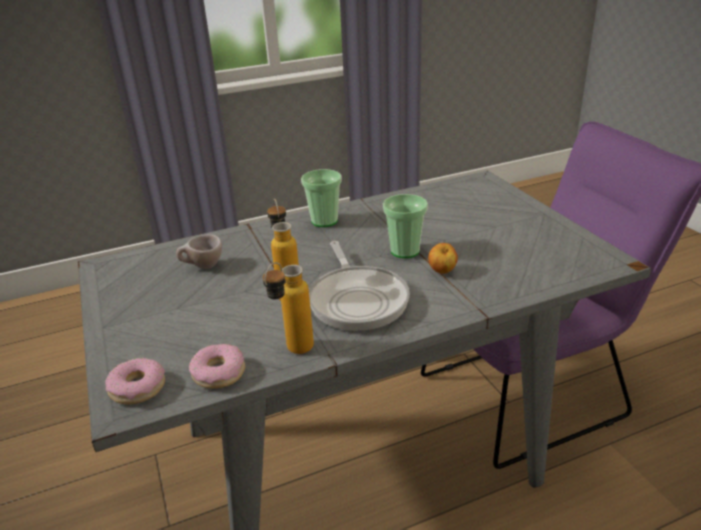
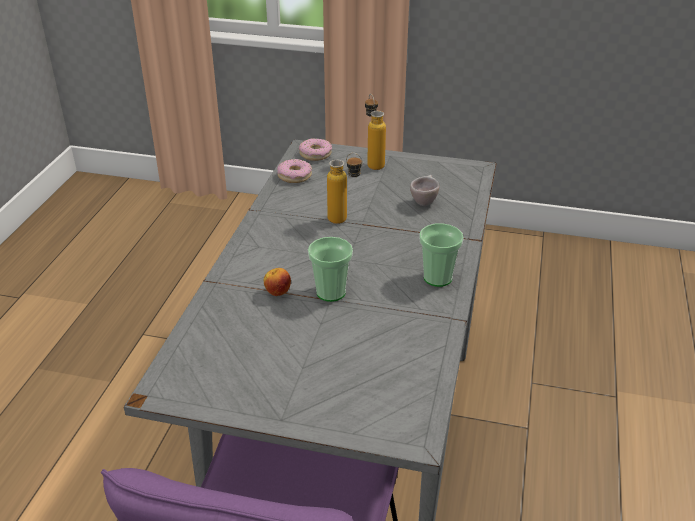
camera: 125 degrees right, 5 degrees up
bottle [263,262,314,354] -> bottle moved to [365,94,386,170]
frying pan [309,241,410,331] -> none

